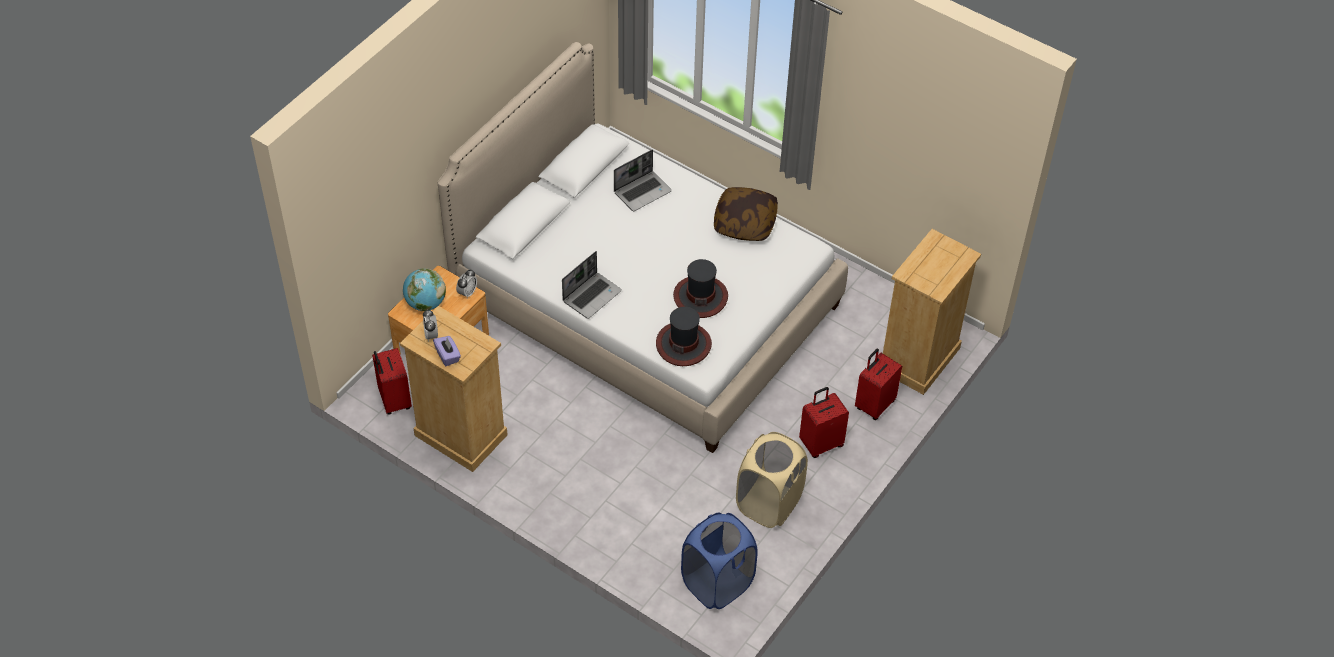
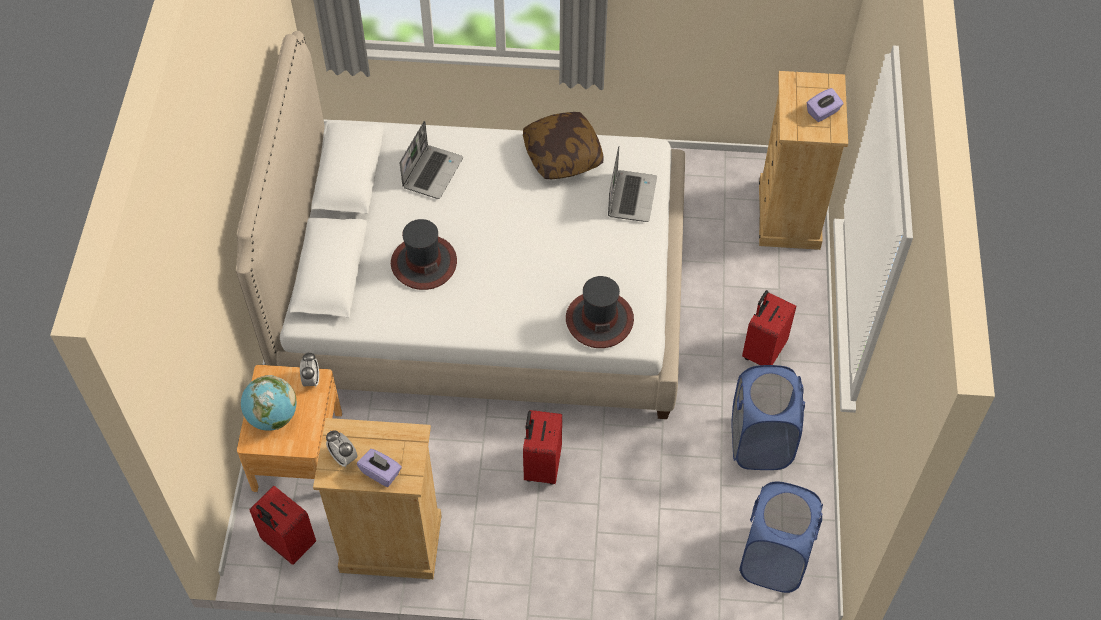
camera: 30 degrees left, 5 degrees up
laptop [562,251,622,319] -> laptop moved to [608,147,657,222]
hat [673,259,728,318] -> hat moved to [391,219,457,290]
beige laundry basket [736,432,808,528] -> blue laundry basket [732,365,805,470]
red suitcase [855,349,902,420] -> red suitcase moved to [523,410,562,485]
none -> purple tissue box [807,88,844,122]

